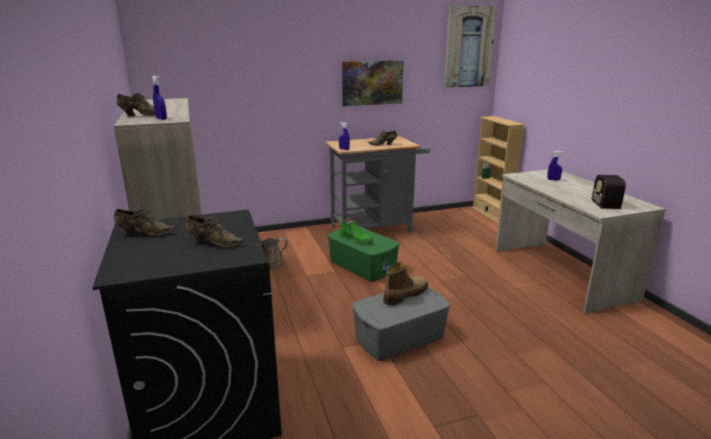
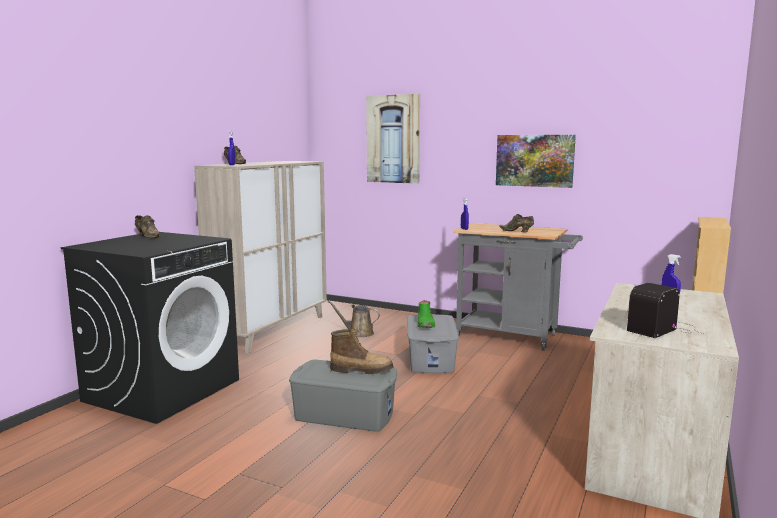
camera: 45 degrees right, 10 degrees down
brown shoe [186,215,243,247] -> none
green storage box [327,226,400,282] -> grey storage box [407,314,459,373]
picture [444,5,497,88] -> picture moved to [366,94,420,184]

